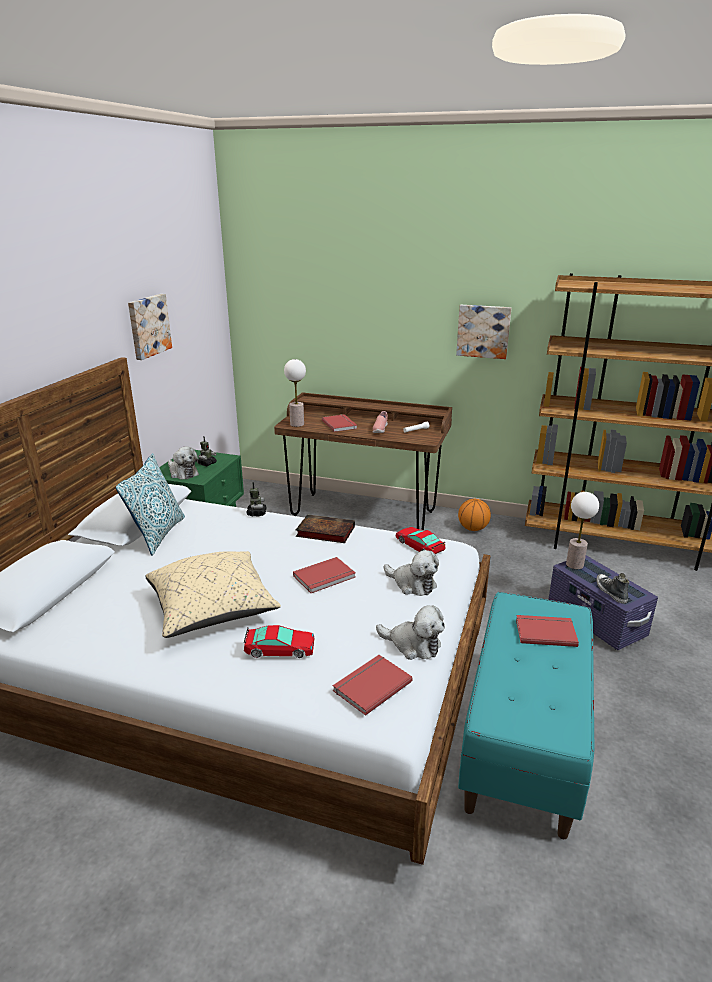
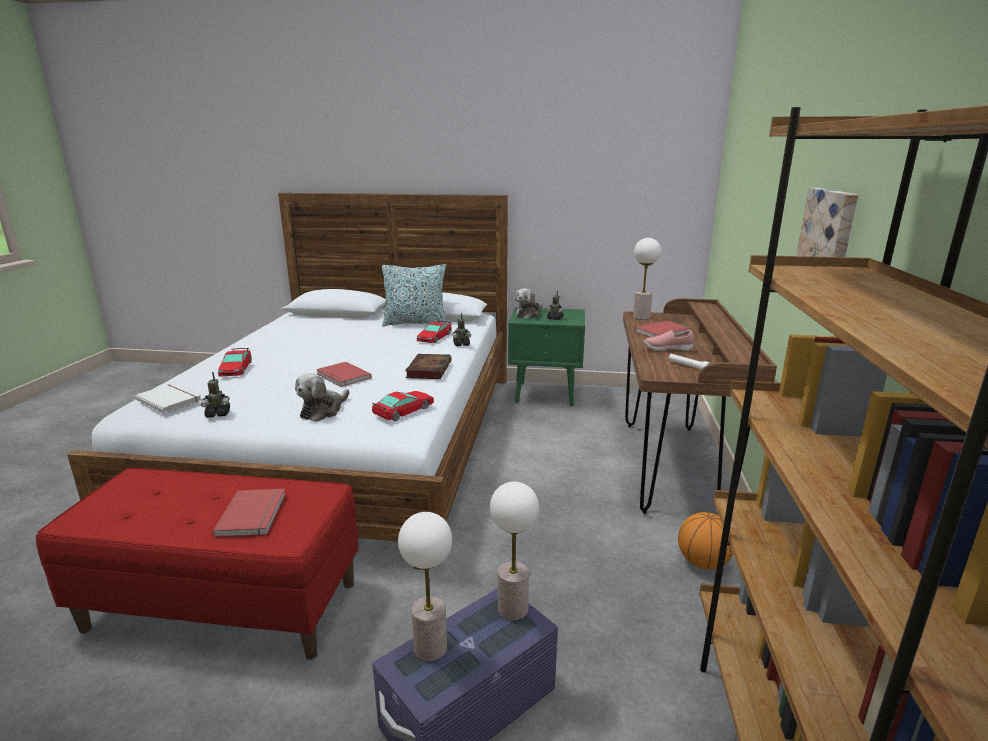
camera: 80 degrees right, 5 degrees down
picture [128,294,172,360] -> none
beige pillow [145,551,281,638] -> none
red book [333,655,413,716] -> white book [135,383,202,413]
plush toy [376,605,445,660] -> toy robot [201,372,230,418]
turquoise bench [458,592,594,839] -> red bench [36,468,359,660]
shoe [596,573,630,604] -> table lamp [398,512,452,661]
none -> toy car [417,321,452,343]

